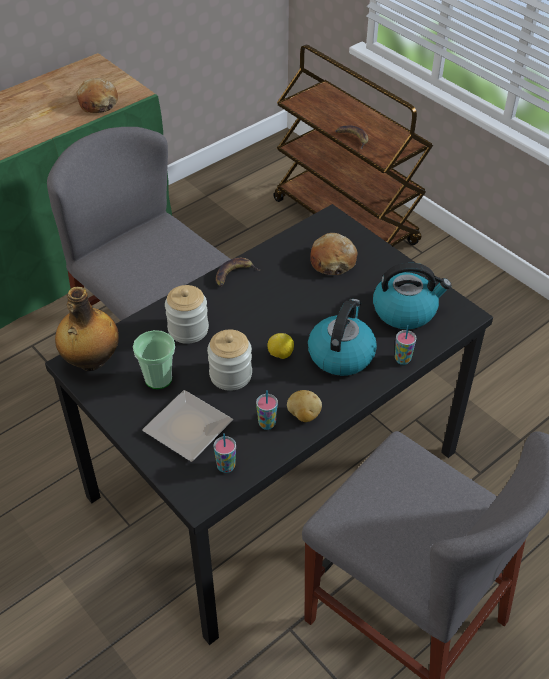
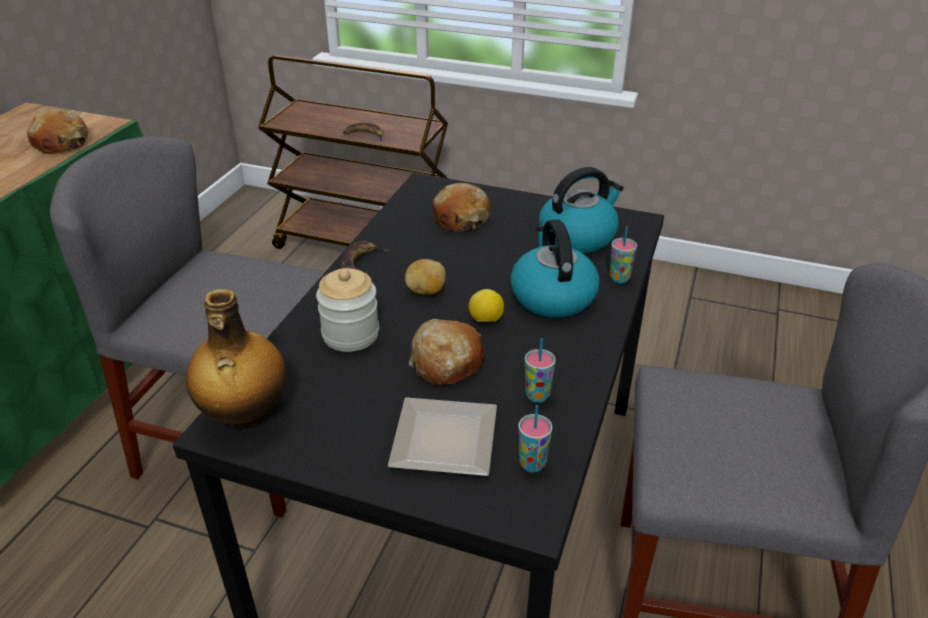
camera: 30 degrees left, 10 degrees down
cup [133,330,175,389] -> none
jar [207,330,252,391] -> bread [409,319,485,385]
potato [287,390,322,422] -> potato moved to [405,259,446,295]

